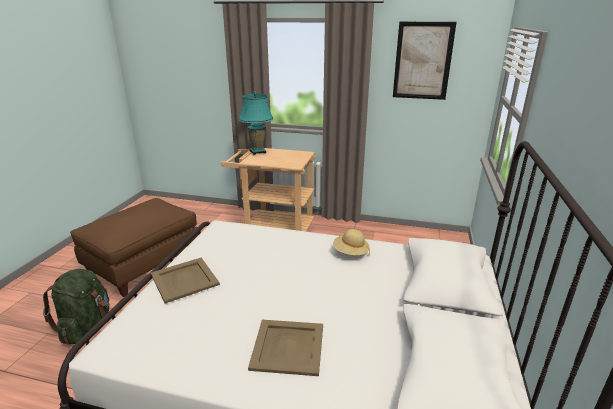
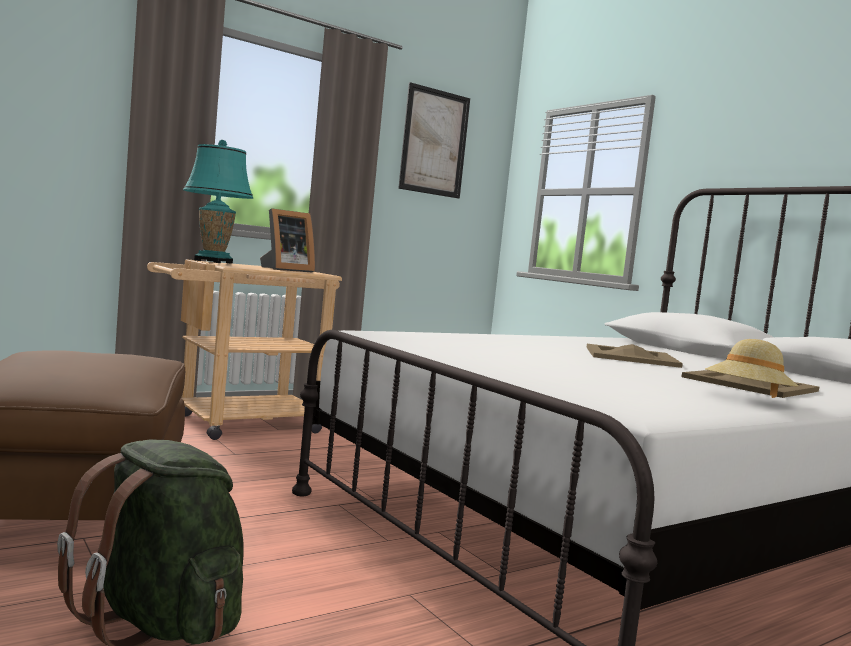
camera: 50 degrees left, 20 degrees down
beige tray [151,258,220,304] -> beige tray moved to [586,344,683,368]
beige hat [333,229,370,255] -> beige hat moved to [705,339,798,398]
none -> picture frame [260,208,315,272]

